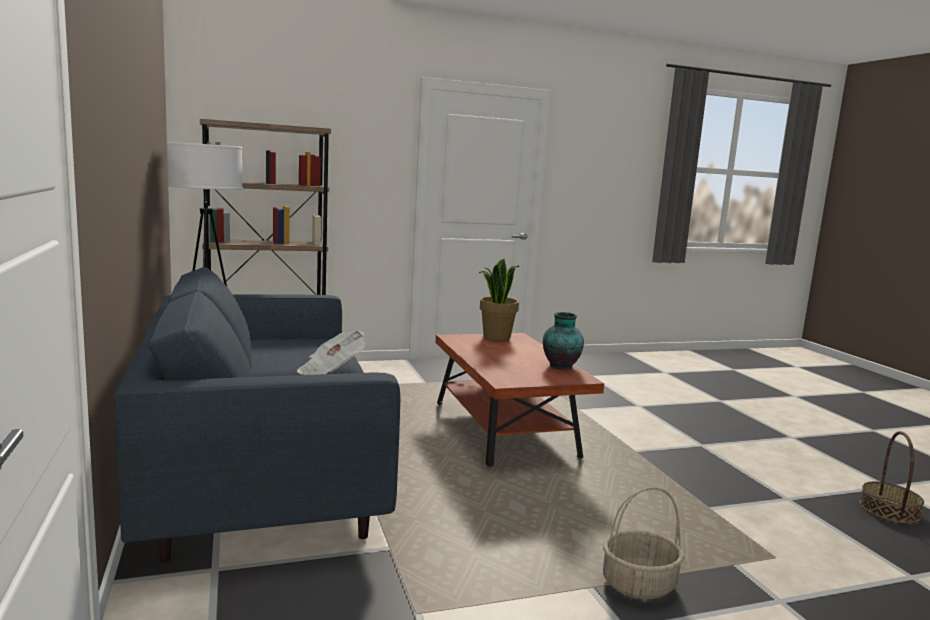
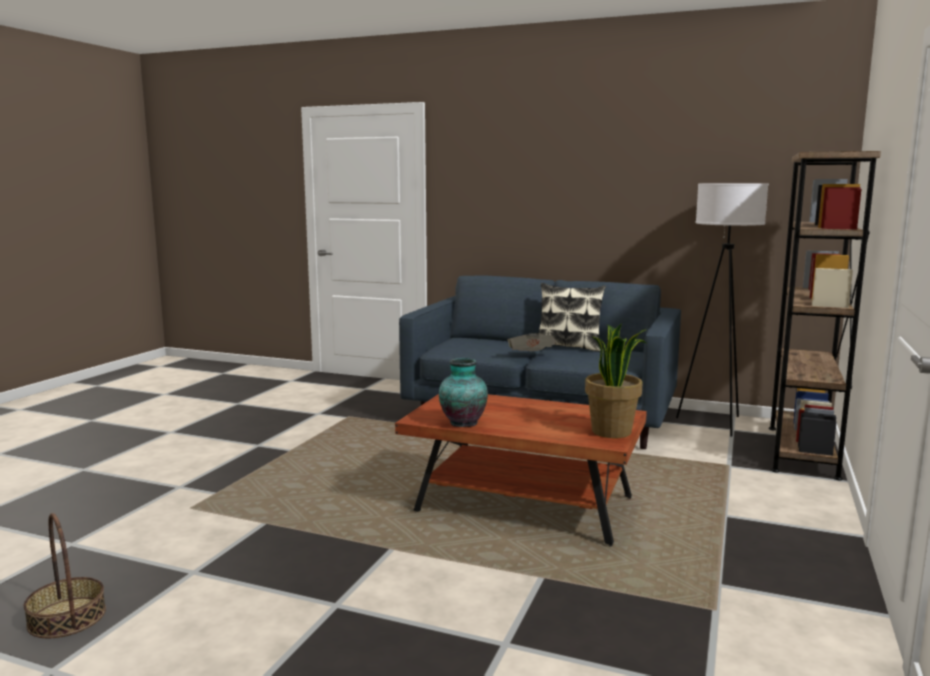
camera: 130 degrees right, 0 degrees up
basket [603,487,684,599] -> none
none -> pillow [539,283,606,352]

